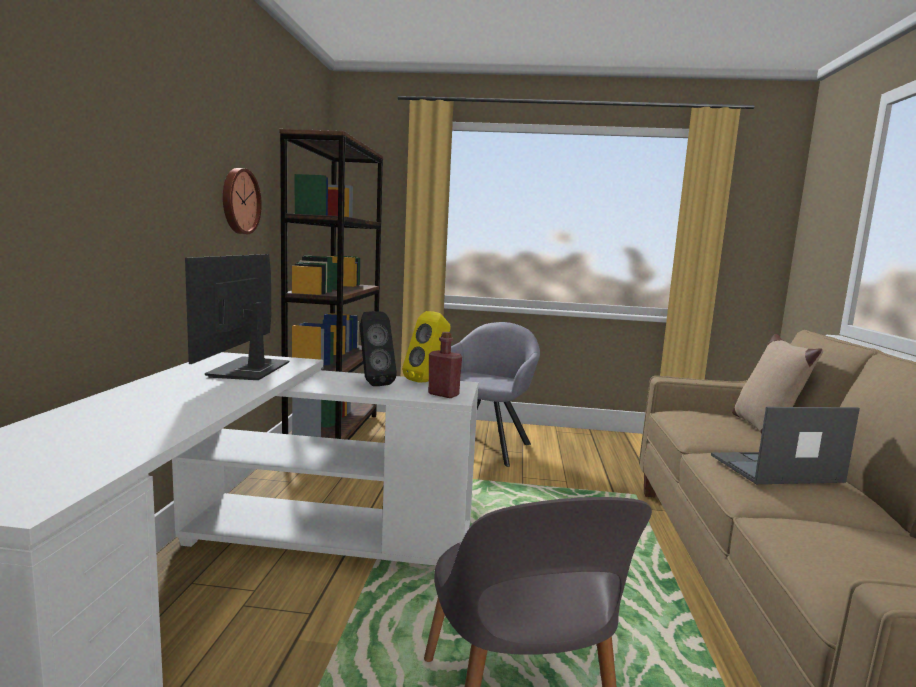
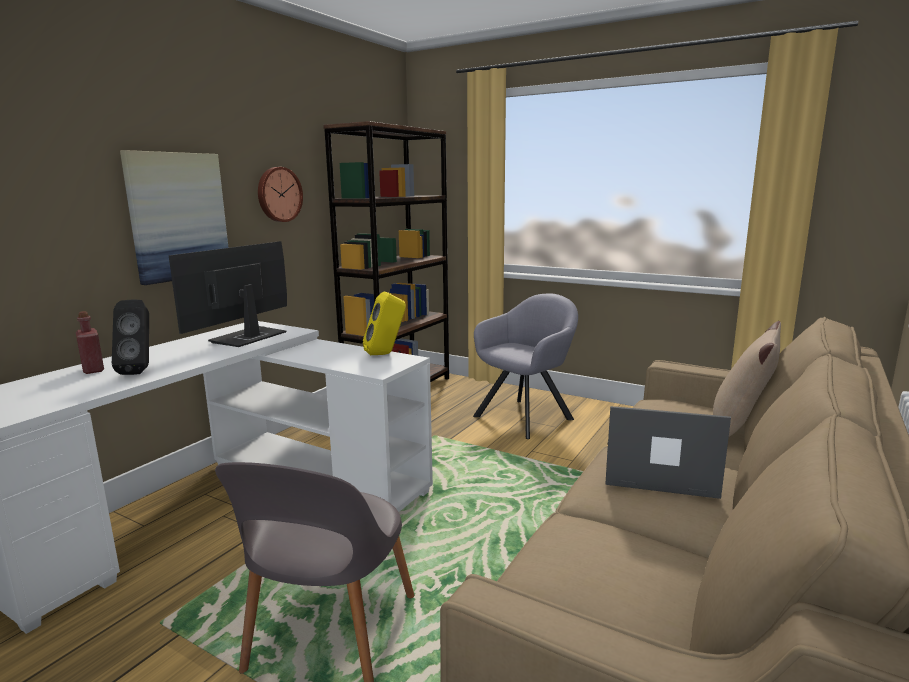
camera: 25 degrees right, 5 degrees up
black speaker [360,311,397,386] -> black speaker moved to [112,300,149,375]
red bottle [428,332,462,398] -> red bottle moved to [76,311,104,374]
none -> picture [120,150,228,285]

